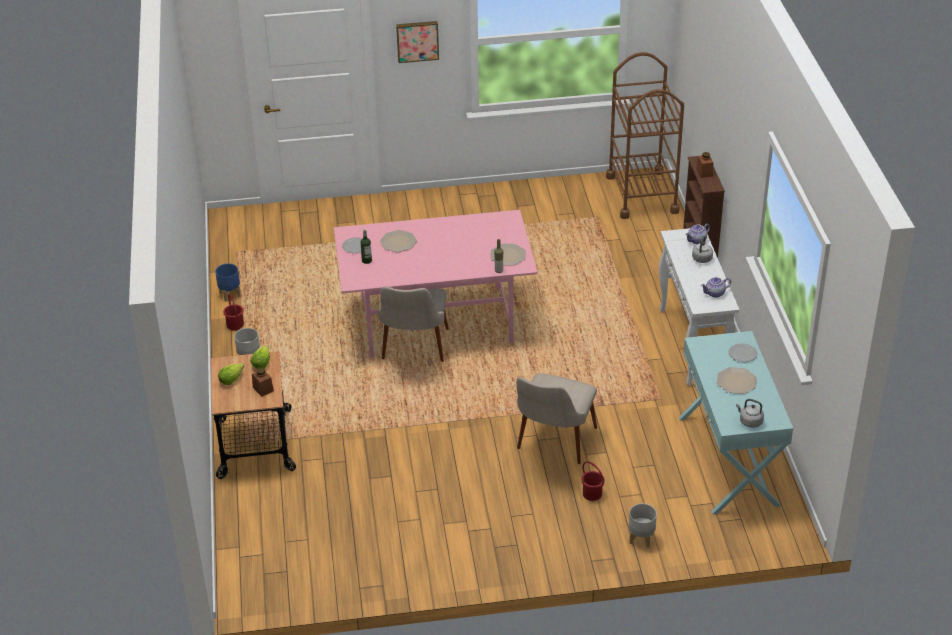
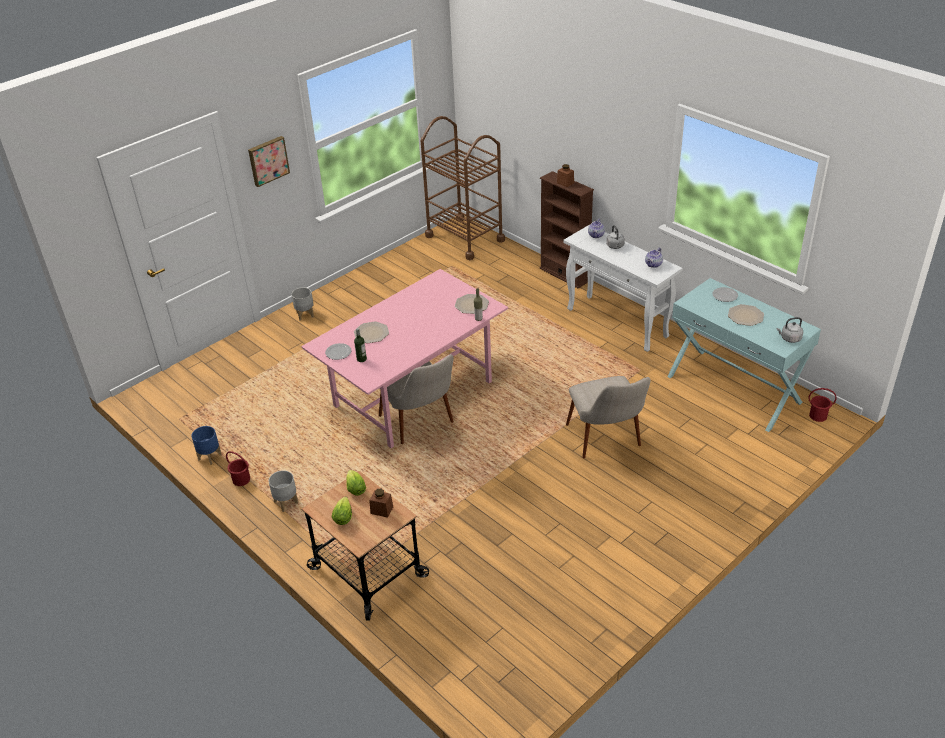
camera: 35 degrees left, 0 degrees up
red bucket [582,461,604,501] -> red bucket moved to [808,388,837,422]
grey planter [629,503,657,548] -> grey planter moved to [292,287,314,321]

